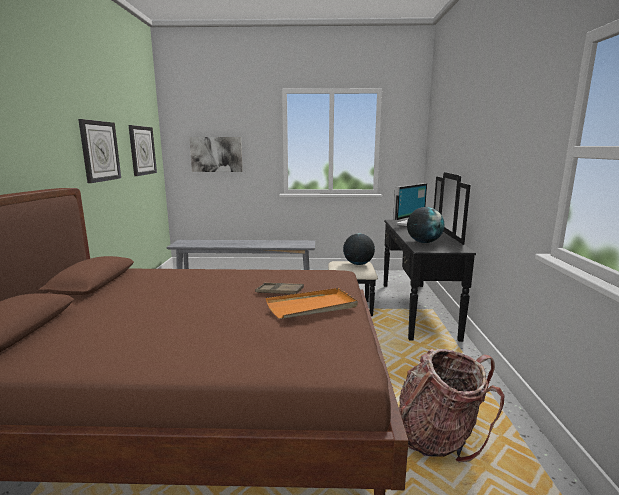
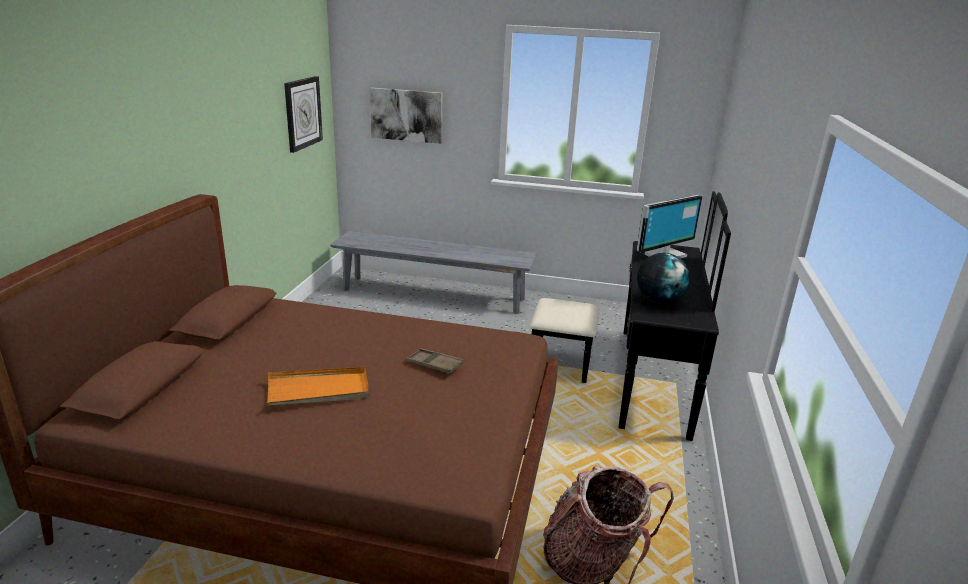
camera: 10 degrees right, 10 degrees up
wall clock [78,119,121,183] -> none
orange tray [266,288,358,319] -> orange tray moved to [266,367,369,405]
globe [343,234,375,265] -> none

